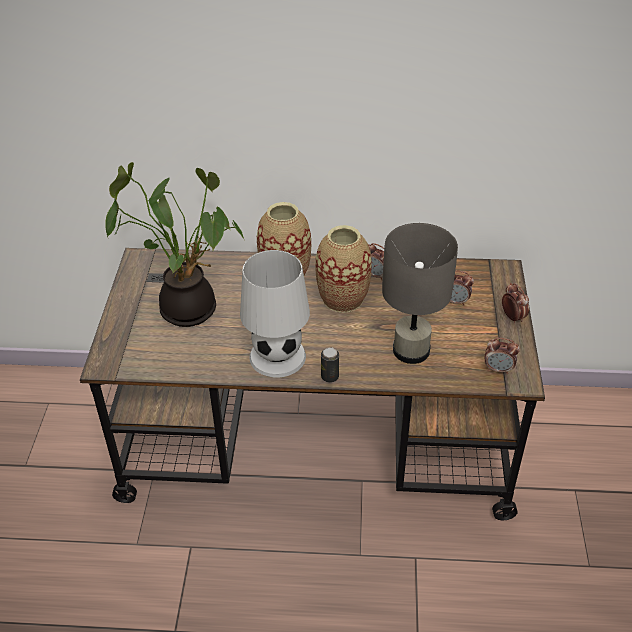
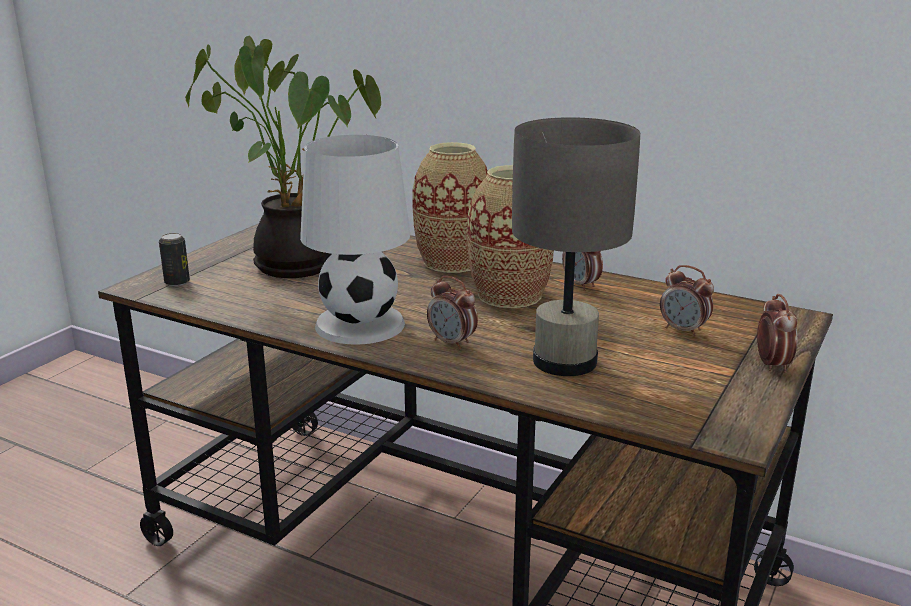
camera: 25 degrees right, 20 degrees down
can [321,347,339,383] -> can moved to [159,233,190,286]
alarm clock [485,338,520,374] -> alarm clock moved to [427,276,478,349]

